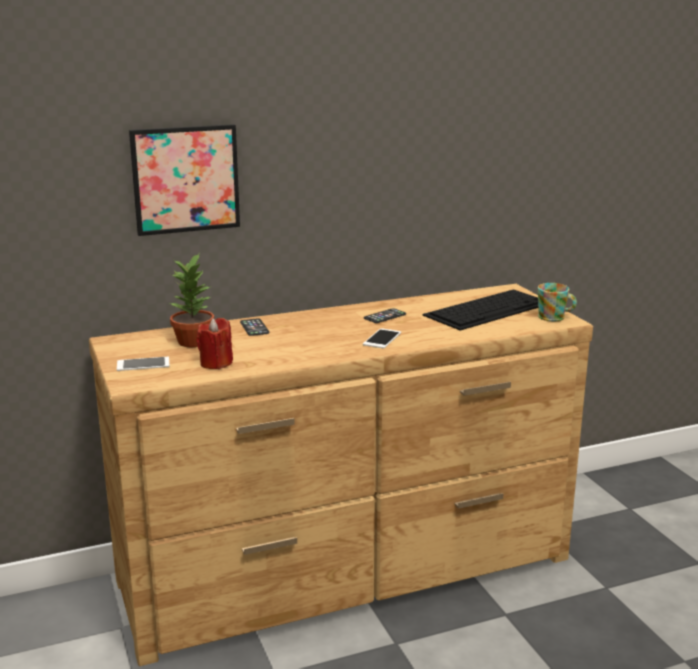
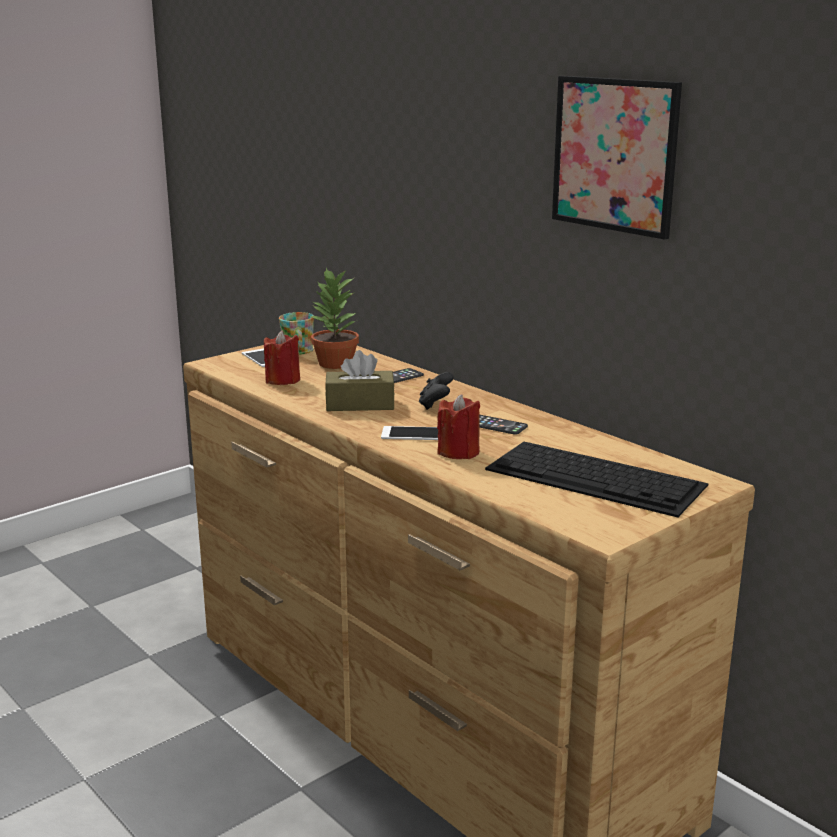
camera: 70 degrees right, 0 degrees up
picture [129,124,240,236] -> picture moved to [552,76,682,240]
mug [538,283,577,321] -> mug moved to [279,312,314,355]
none -> brown tissue box [325,350,395,411]
none -> black game controller [419,372,454,410]
none -> red candle [437,394,480,459]

